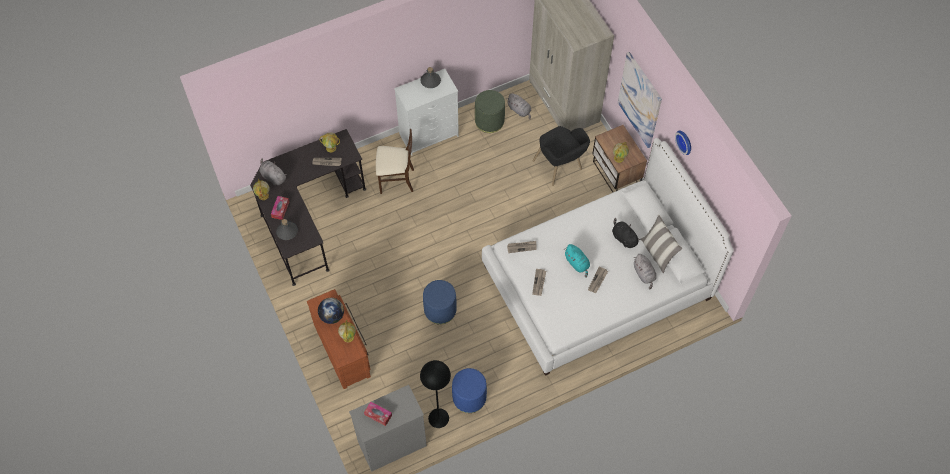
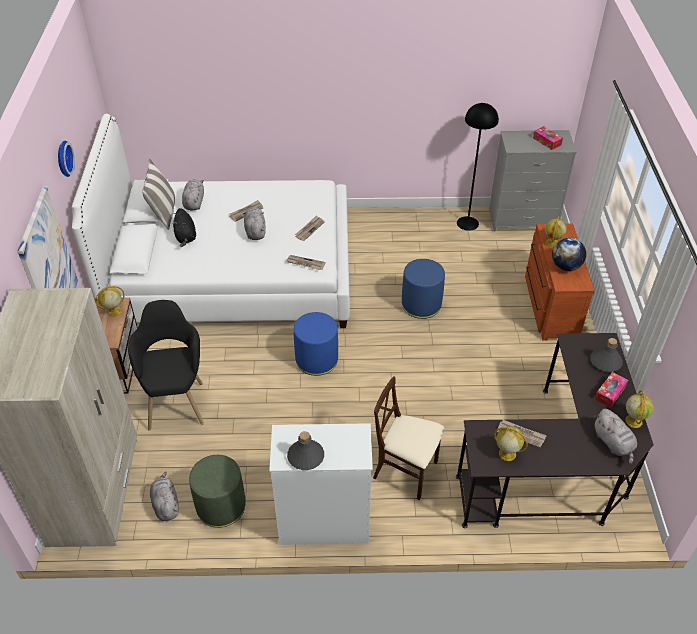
camera: 155 degrees left, 15 degrees down
blue ottoman [452,368,487,413] -> blue ottoman moved to [294,312,338,376]
turquoise plush toy [565,244,590,278] -> grey plush toy [244,207,266,240]

